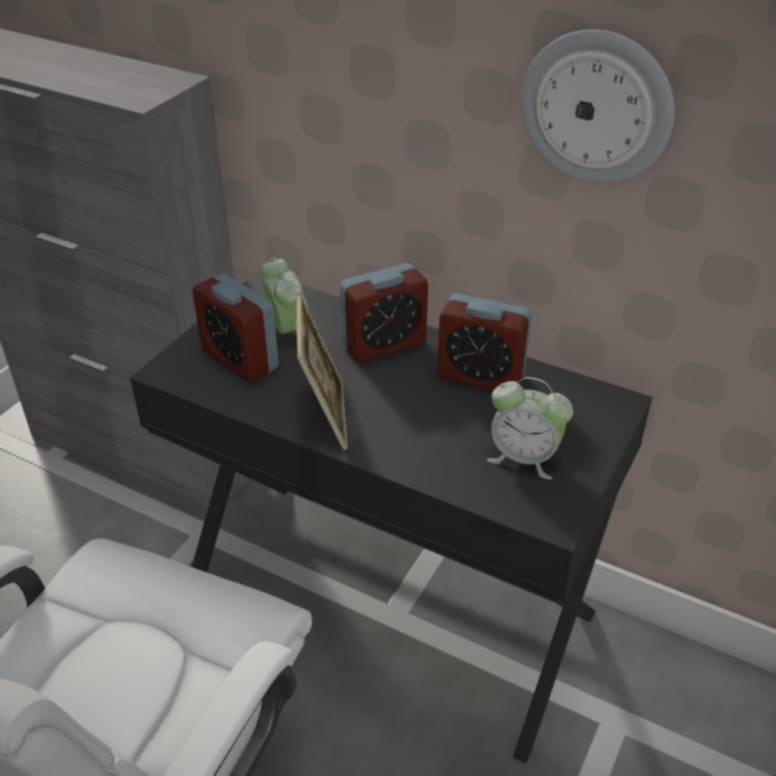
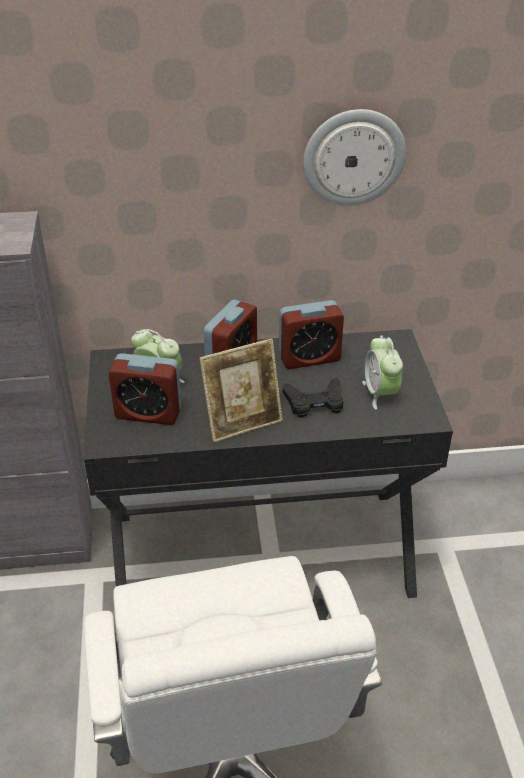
camera: 35 degrees left, 0 degrees up
picture frame [296,293,348,450] -> picture frame turned 105 degrees clockwise [199,339,283,442]
alarm clock [487,377,573,480] -> alarm clock turned 90 degrees clockwise [362,336,403,410]
none -> black game controller [282,377,343,418]

